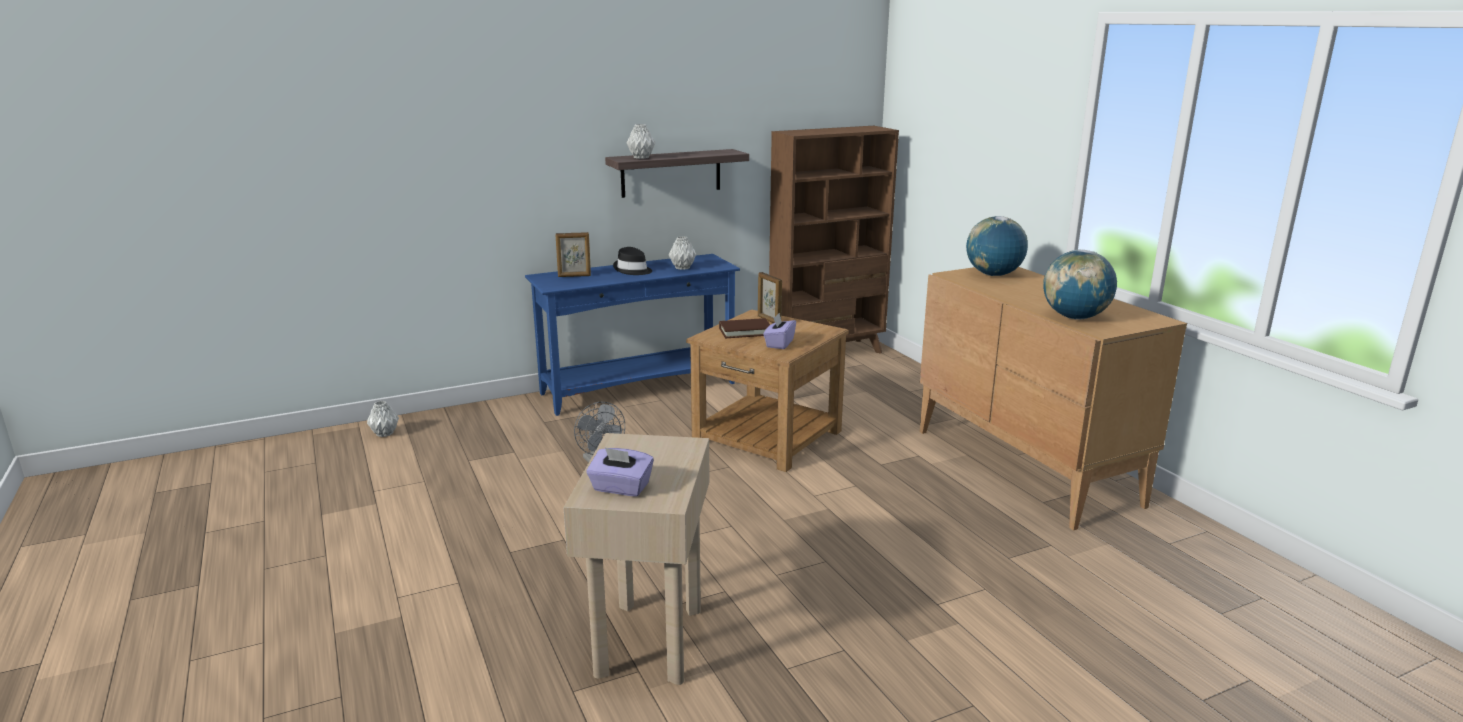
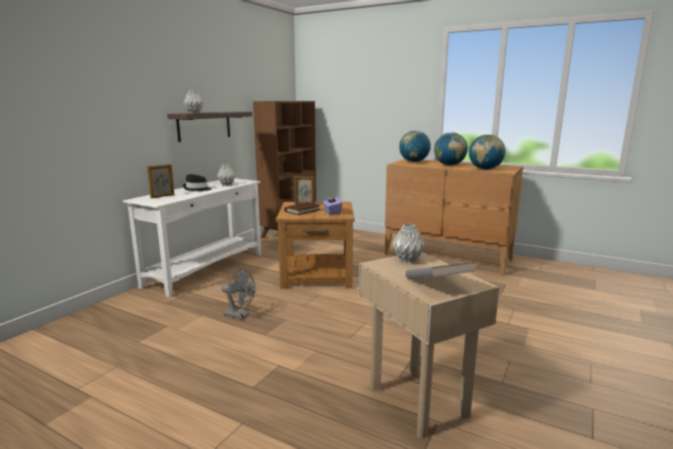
camera: 35 degrees left, 5 degrees down
grey vase [367,401,399,437] -> grey vase moved to [392,224,425,263]
blue console table [525,254,740,416] -> white console table [123,178,261,298]
purple tissue box [586,447,654,497] -> grey book [406,262,475,279]
none -> globe [434,132,468,166]

